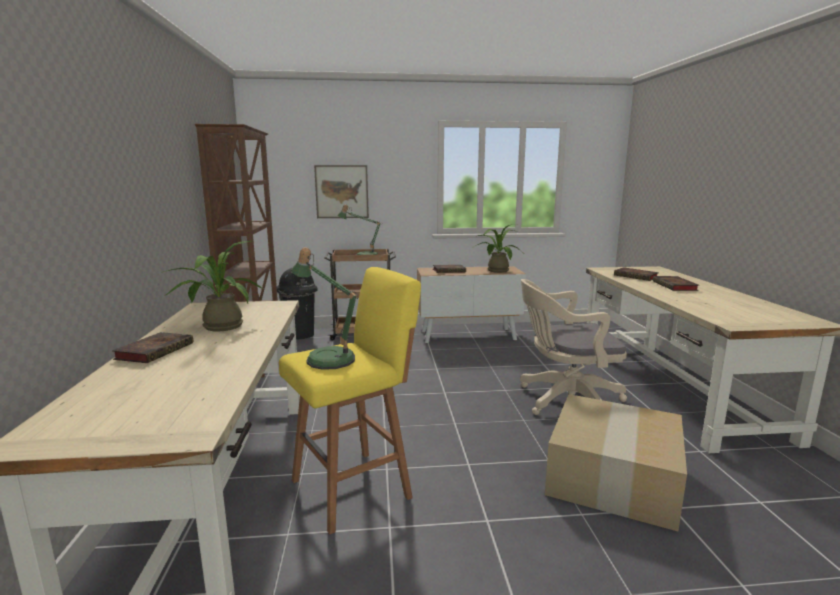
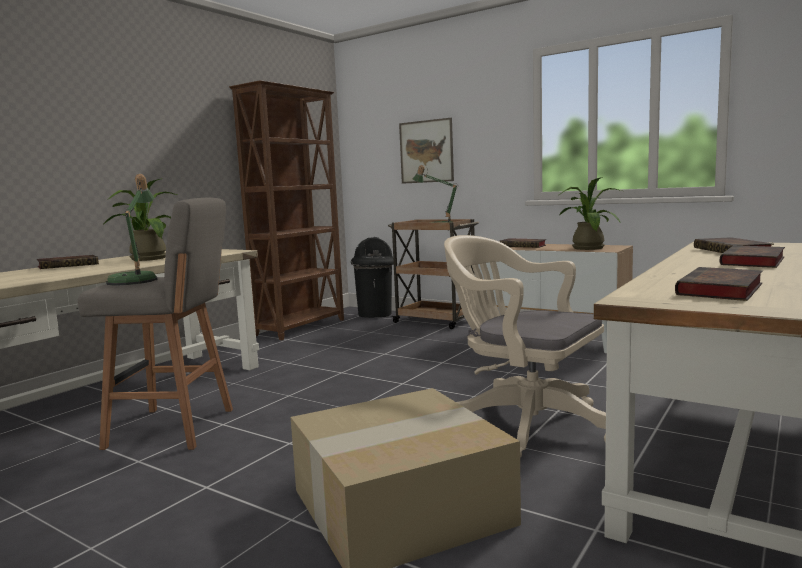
camera: 40 degrees right, 5 degrees down
yellow stool [279,267,421,534] -> grey stool [78,198,233,450]
none -> book [675,267,763,301]

